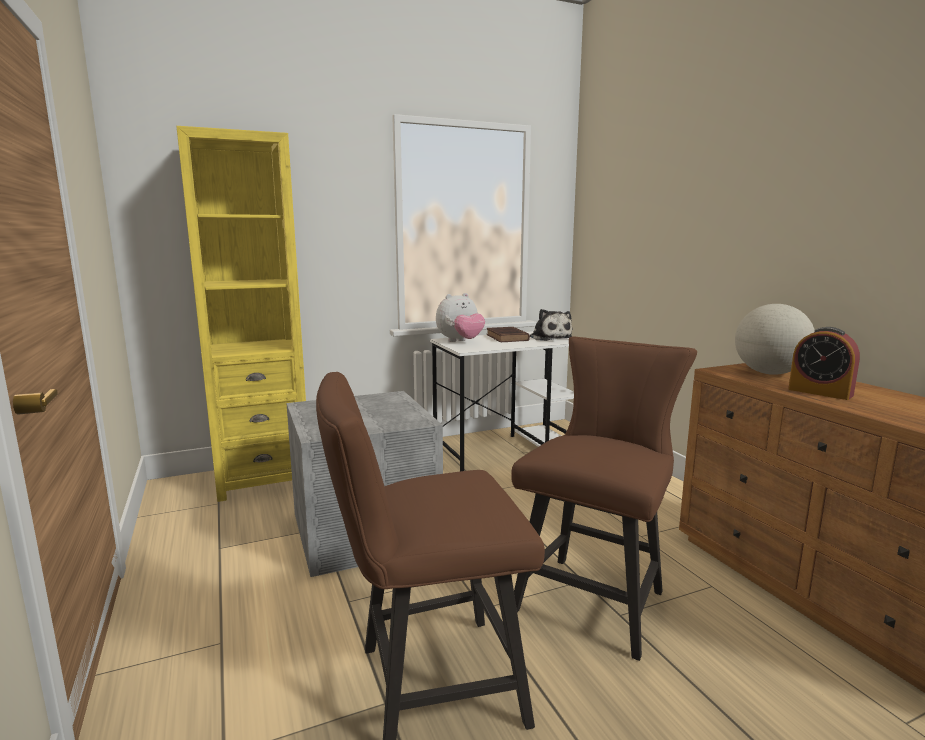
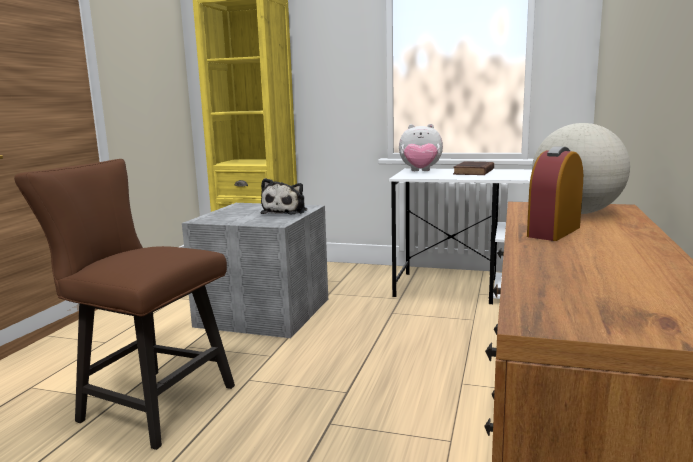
camera: 40 degrees right, 0 degrees up
brown chair [511,337,697,661] -> none
plush toy [530,309,573,341] -> plush toy moved to [261,178,307,214]
alarm clock [788,327,860,400] -> alarm clock turned 45 degrees clockwise [527,146,583,241]

